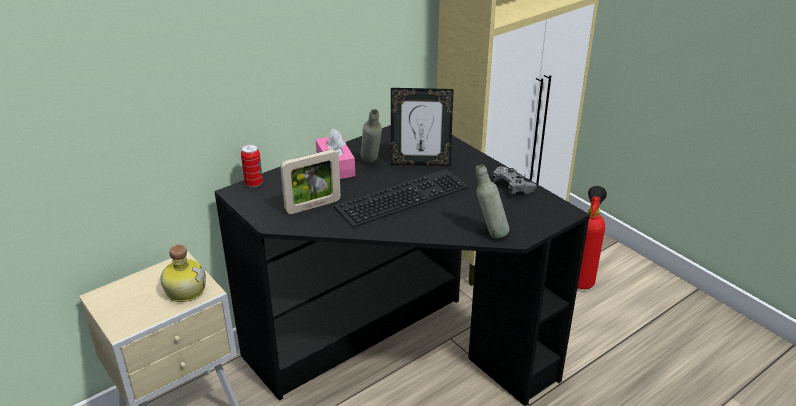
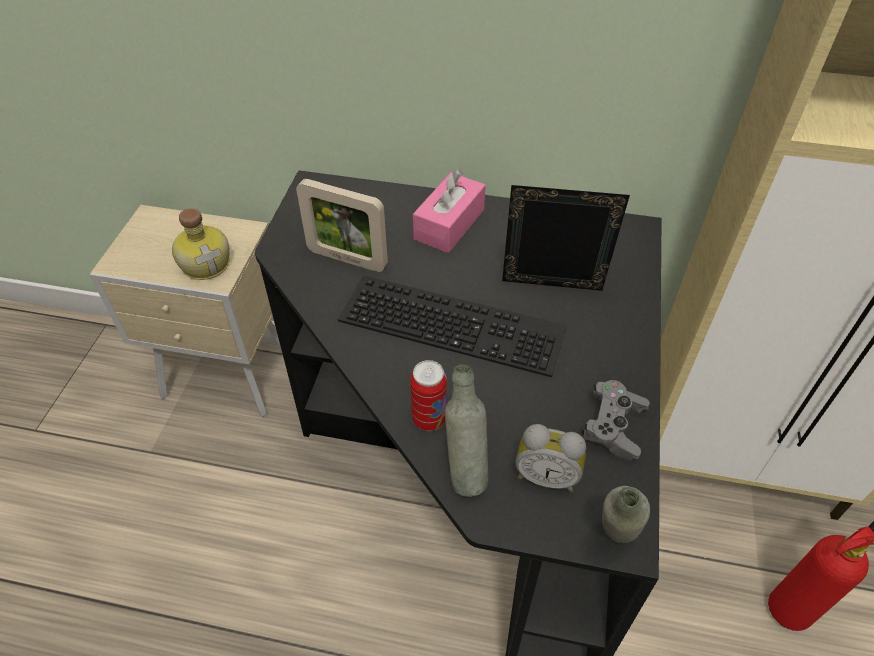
camera: 50 degrees right, 15 degrees up
can [241,144,263,188] -> can moved to [410,360,447,431]
grey bottle [361,109,382,163] -> grey bottle moved to [602,486,650,543]
picture frame [391,88,454,166] -> picture frame turned 135 degrees clockwise [502,185,630,291]
none -> alarm clock [516,424,586,492]

